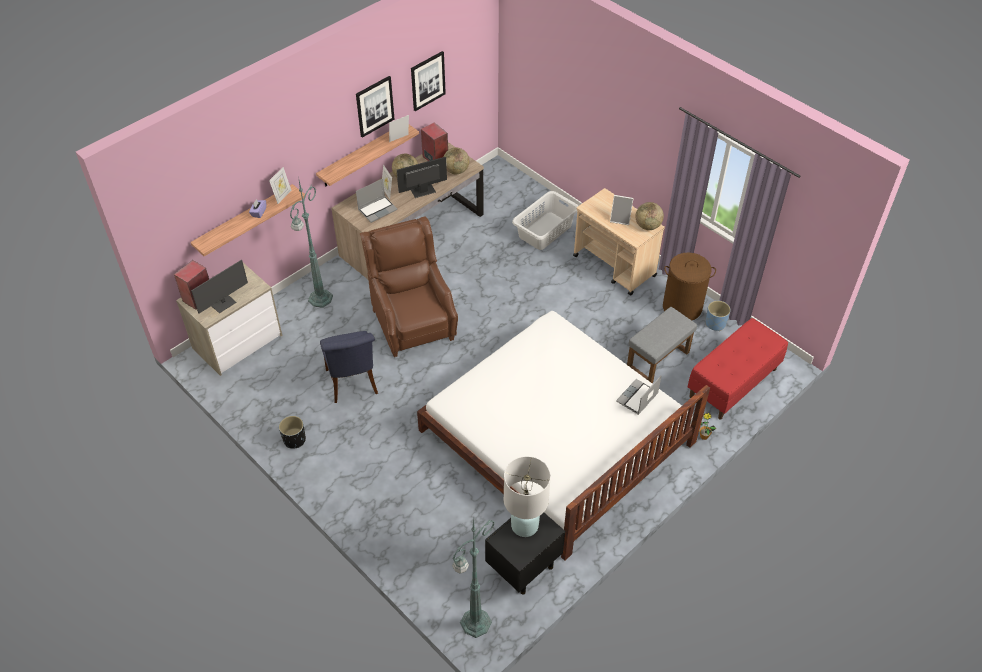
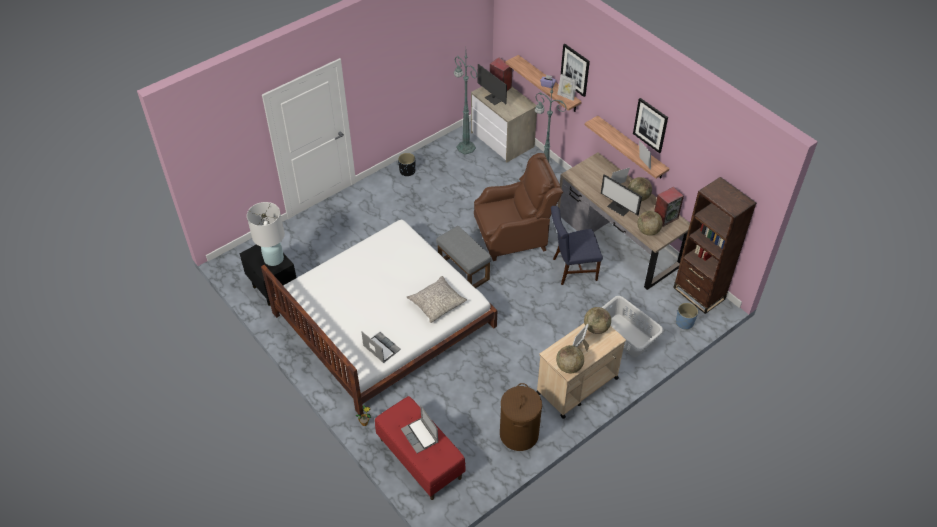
camera: 95 degrees right, 0 degrees up
blue chair [320,331,378,403] -> blue chair moved to [551,206,603,285]
laptop [356,179,398,223] -> laptop moved to [401,405,438,453]
monitor [397,157,447,198] -> monitor turned 150 degrees clockwise [601,174,642,216]
picture [411,51,446,111] -> picture moved to [560,44,590,97]
green floor lamp [452,518,495,638] -> green floor lamp moved to [454,52,477,155]
grey ottoman [627,307,697,384] -> grey ottoman moved to [436,226,492,288]
blue planter [706,301,731,331] -> blue planter moved to [676,303,698,330]
none -> grey pillow [406,276,467,323]
none -> globe [584,307,611,334]
none -> brown bookcase [673,177,756,314]

